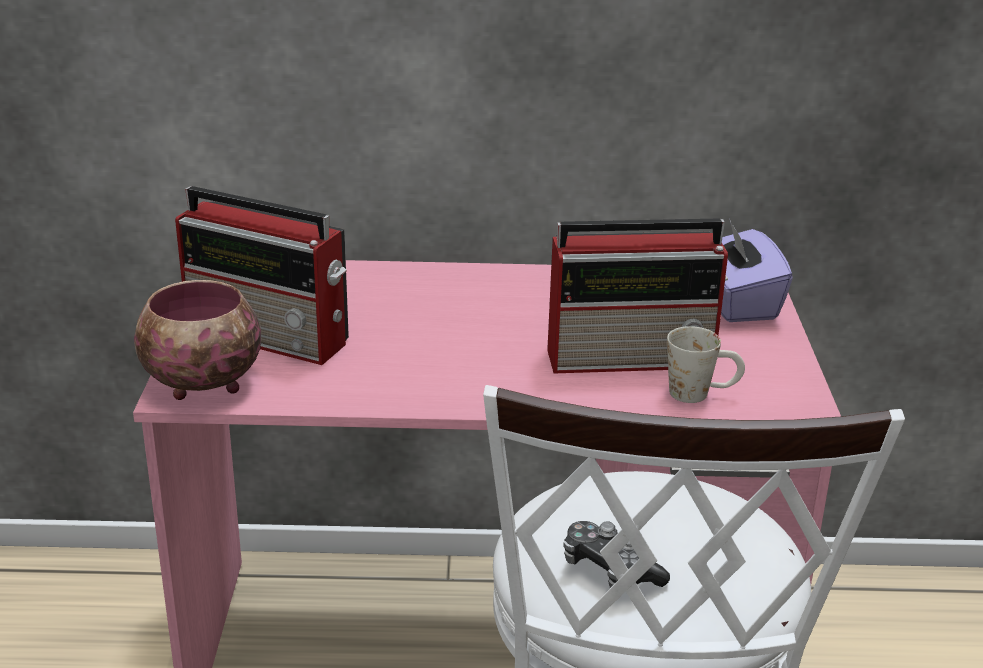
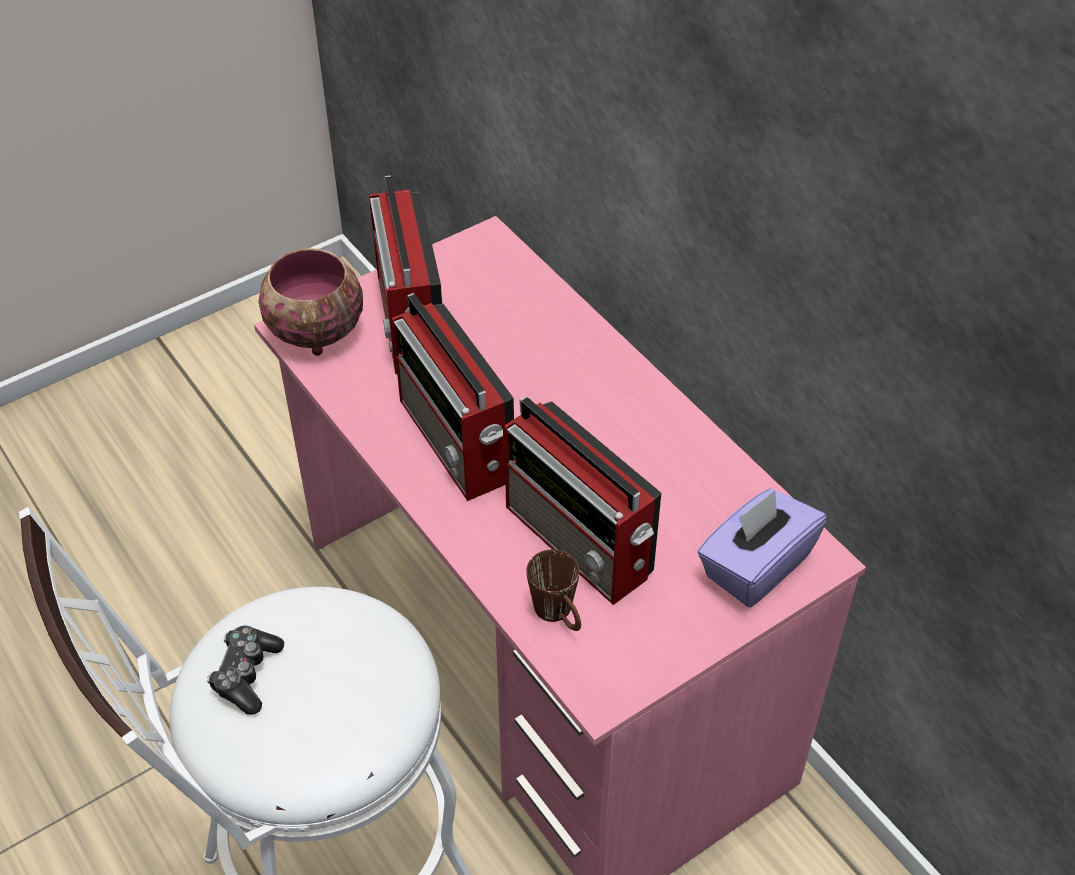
camera: 55 degrees right, 20 degrees up
white mug [667,326,745,403] -> brown mug [526,549,581,631]
none -> radio [392,293,514,501]

